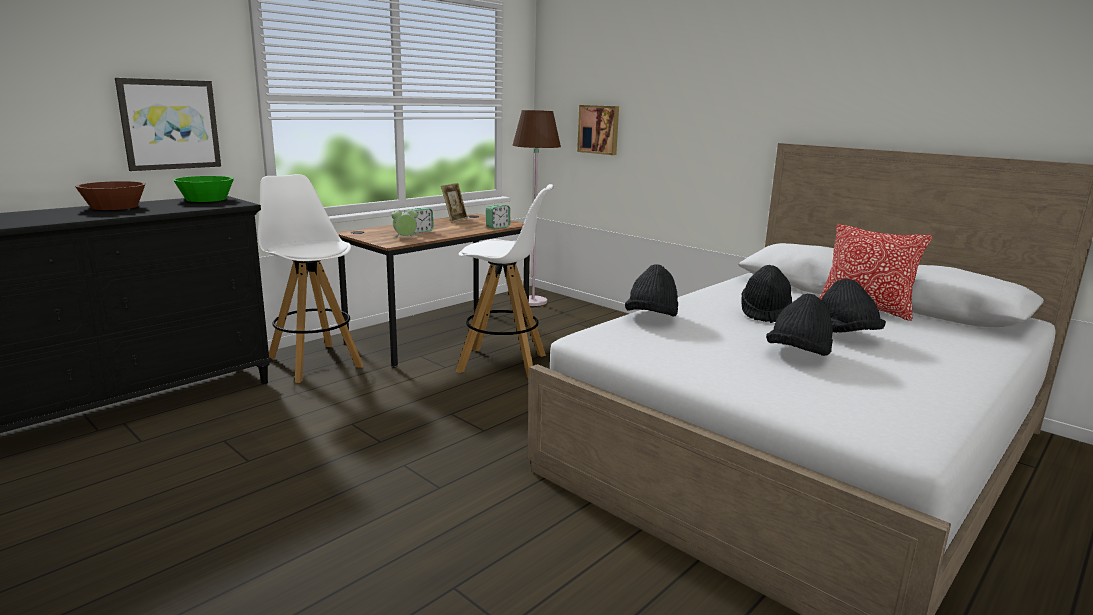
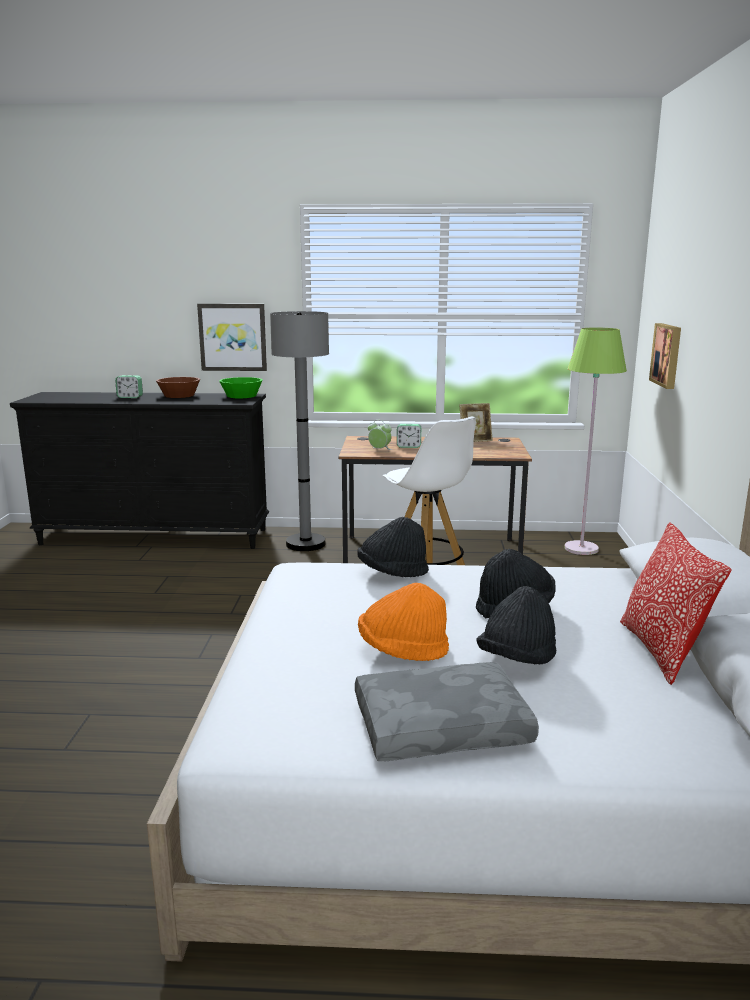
camera: 50 degrees right, 0 degrees up
white stool [258,174,363,383] -> grey floor lamp [270,311,329,551]
alarm clock [486,204,510,229] -> alarm clock moved to [115,375,143,398]
brown floor lamp [512,110,561,306] -> green floor lamp [564,328,627,555]
black hat [766,294,833,356] -> orange hat [358,583,449,661]
none -> grey pillow [355,662,539,761]

